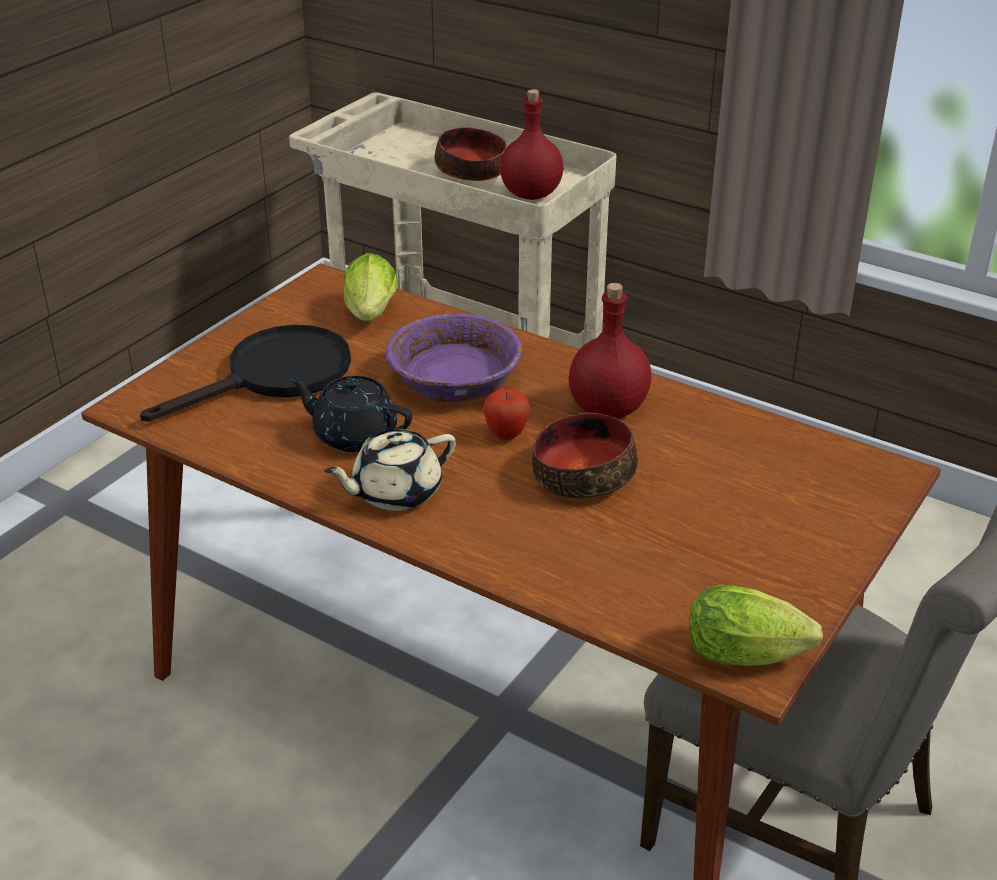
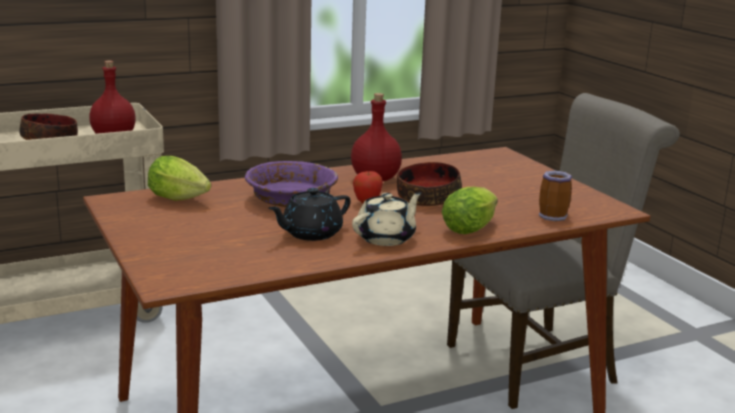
camera: 60 degrees left, 15 degrees down
black frying pan [140,325,351,421] -> none
beige teapot [325,429,456,511] -> beige teapot turned 135 degrees counterclockwise [352,192,422,246]
lettuce [689,584,823,666] -> lettuce moved to [442,187,498,234]
none -> mug [539,171,572,221]

